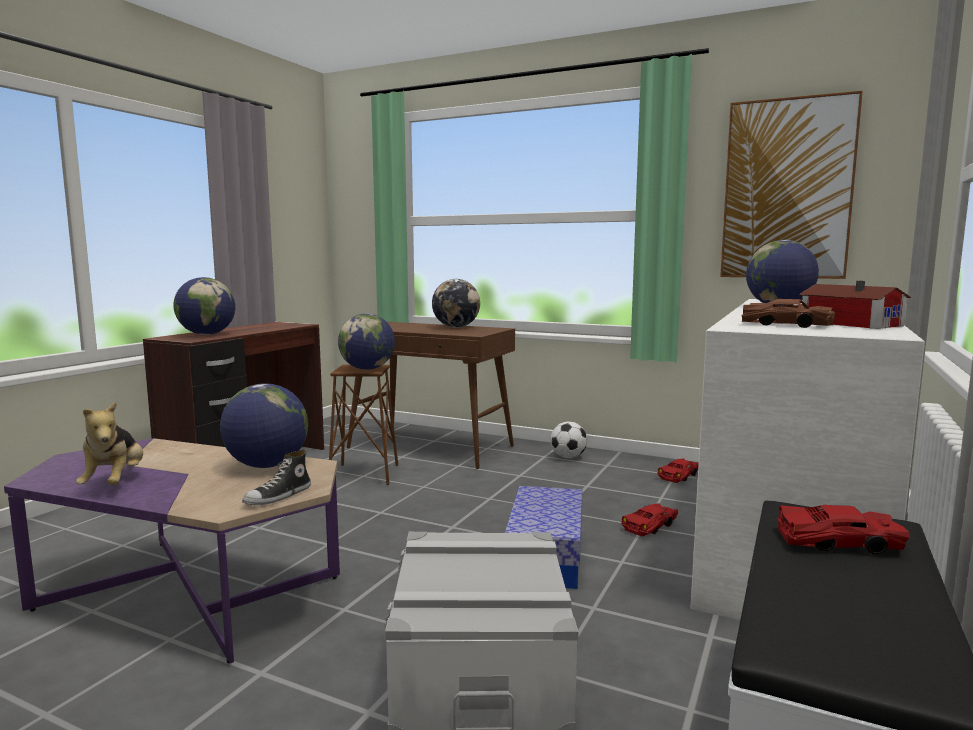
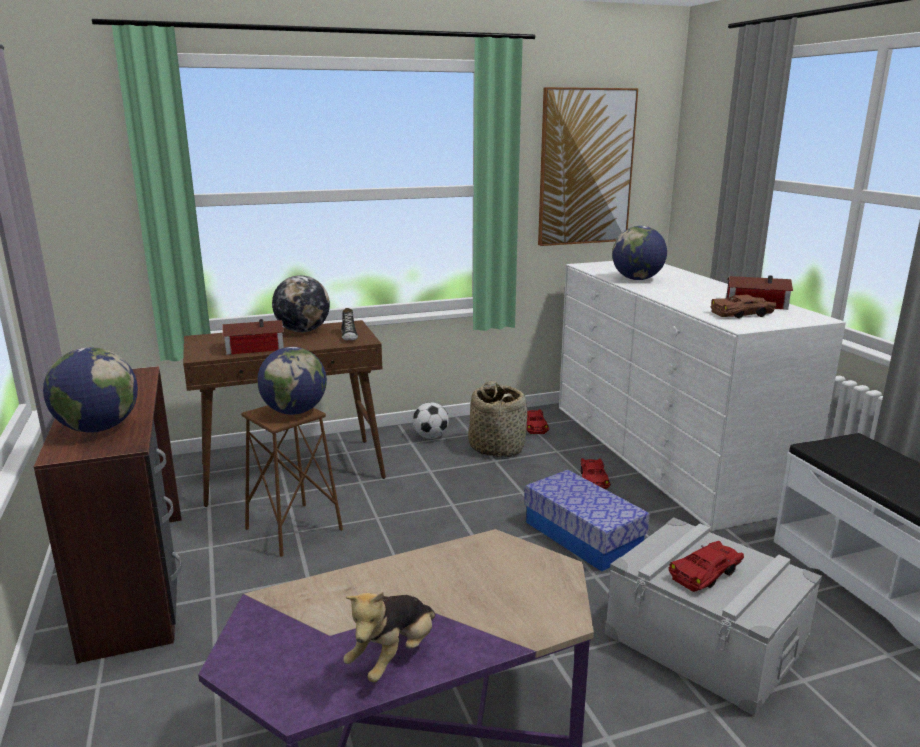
camera: 45 degrees left, 10 degrees up
plush toy [76,402,143,484] -> plush toy turned 90 degrees clockwise [343,592,436,682]
globe [220,383,308,468] -> none
shoe [242,449,311,505] -> shoe moved to [341,308,358,340]
red toy car [777,505,909,555] -> red toy car moved to [669,541,744,592]
none -> toy house [222,319,284,355]
none -> basket [468,381,527,458]

